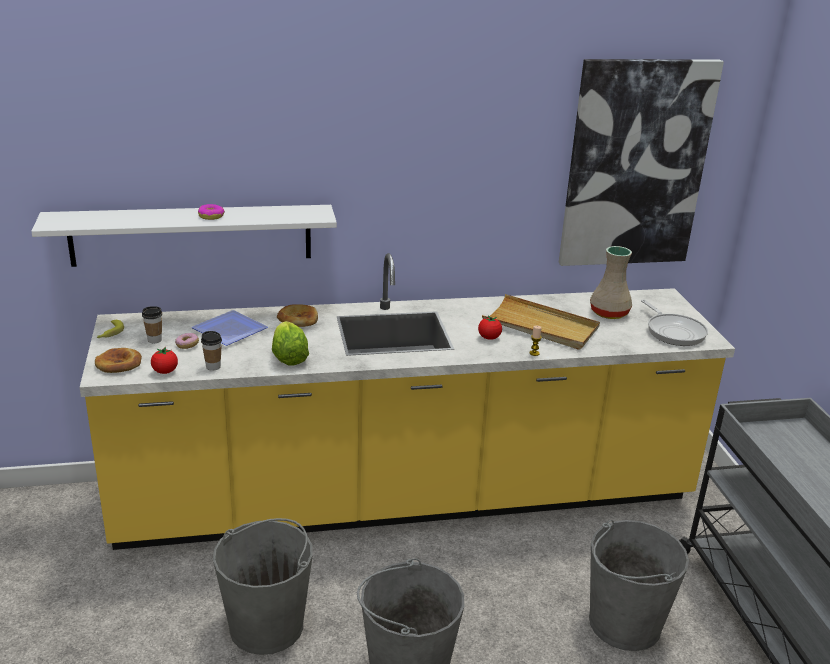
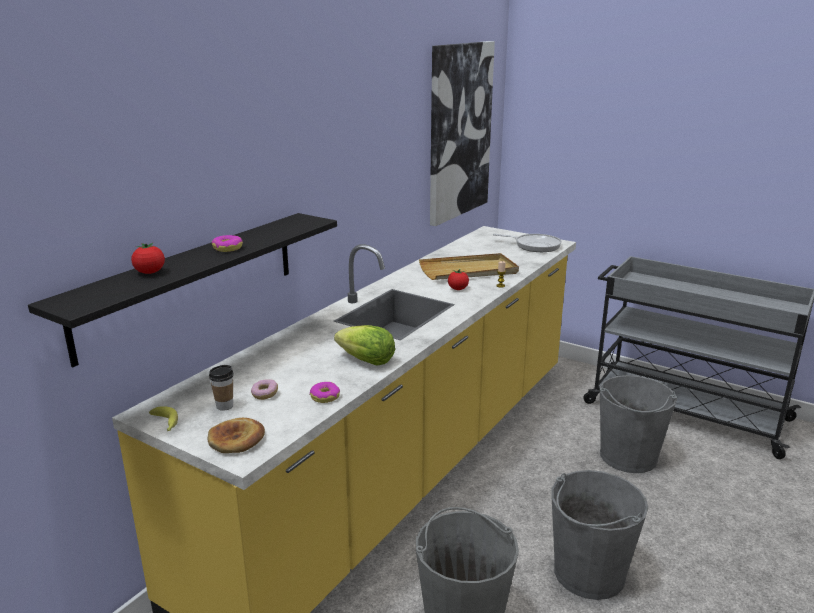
camera: 45 degrees left, 5 degrees down
white shelf [31,205,337,267] -> black shelf [28,213,337,367]
tomato [151,347,178,374] -> tomato moved to [131,243,165,274]
plate [191,310,268,346] -> none
cup [201,331,222,371] -> donut [310,382,340,403]
bread [277,304,318,327] -> none
beige vase [590,246,632,319] -> none

